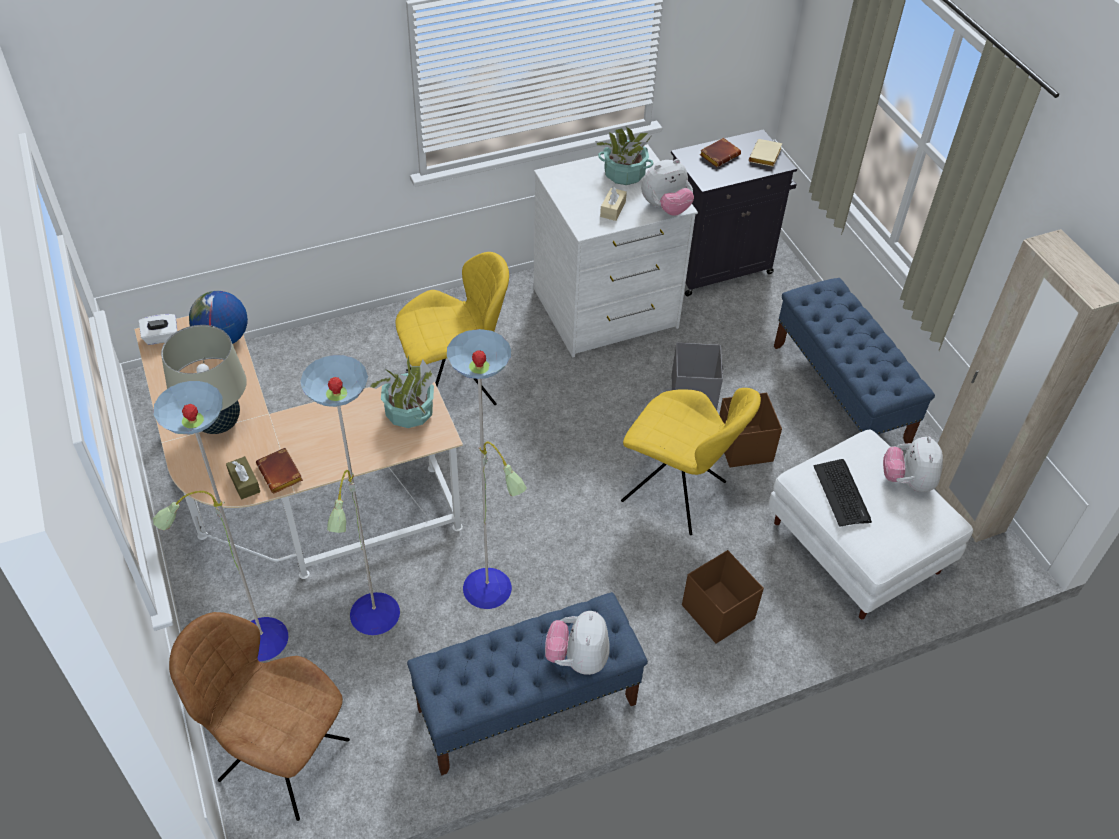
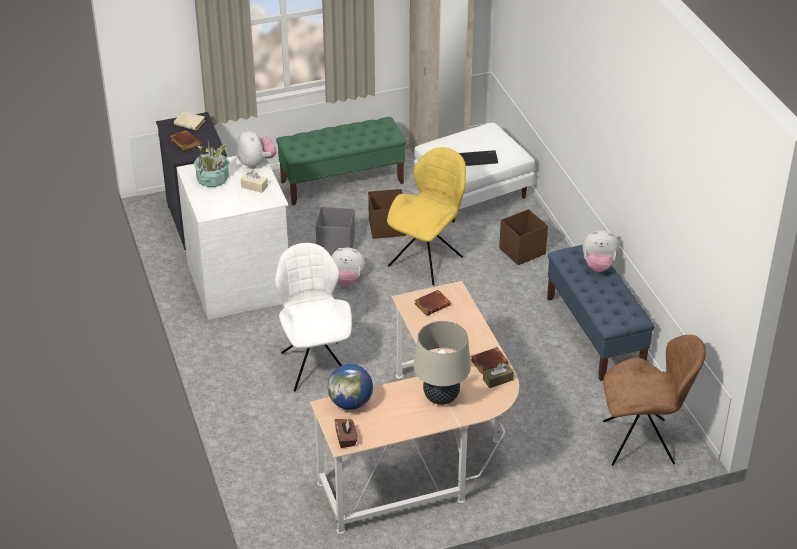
camera: 85 degrees left, 10 degrees down
white tissue box [139,314,177,345] -> brown tissue box [335,419,357,448]
floor lamp [153,329,527,661] -> none
brown chair [169,612,350,821] -> brown chair turned 120 degrees counterclockwise [603,335,706,466]
potted plant [366,355,436,428] -> brown book [414,290,451,316]
yellow chair [395,252,509,405] -> white chair [275,243,352,391]
blue bench [774,278,935,444] -> green bench [276,117,406,206]
plush toy [883,436,943,492] -> plush toy moved to [331,247,365,287]

